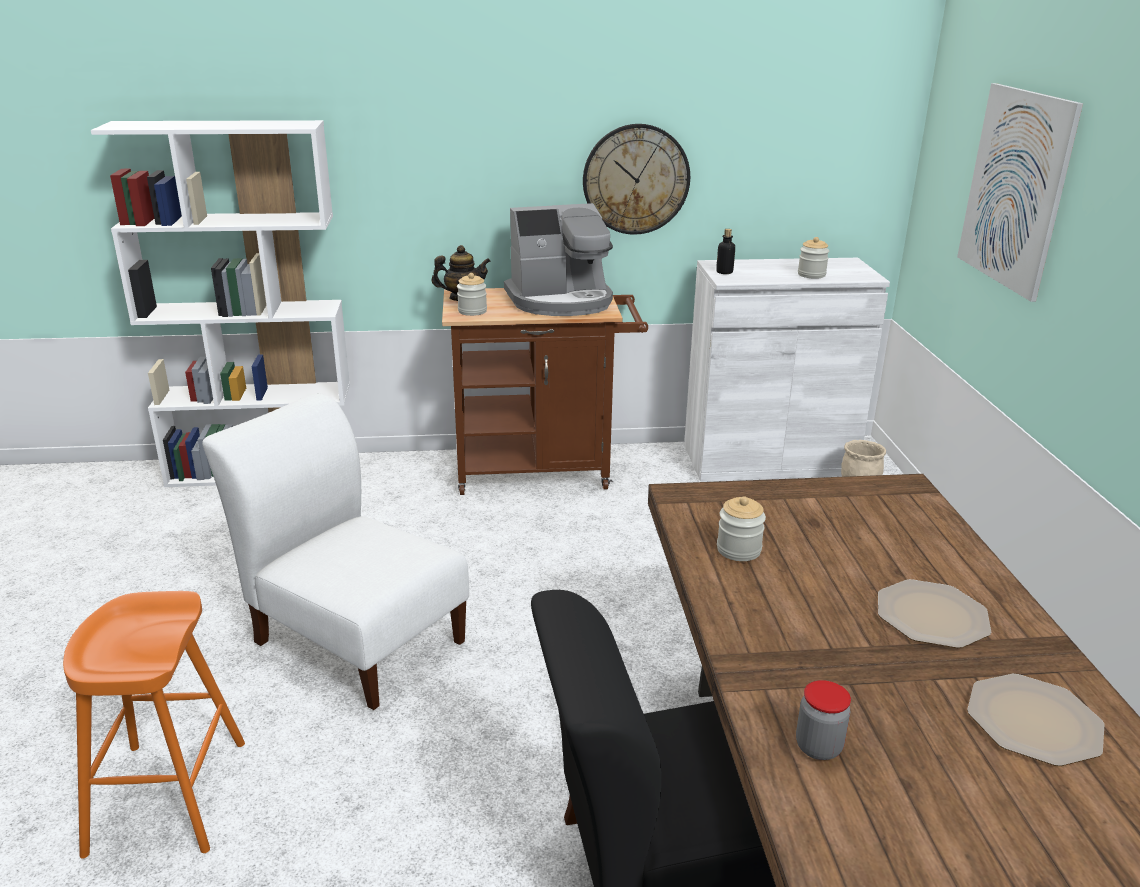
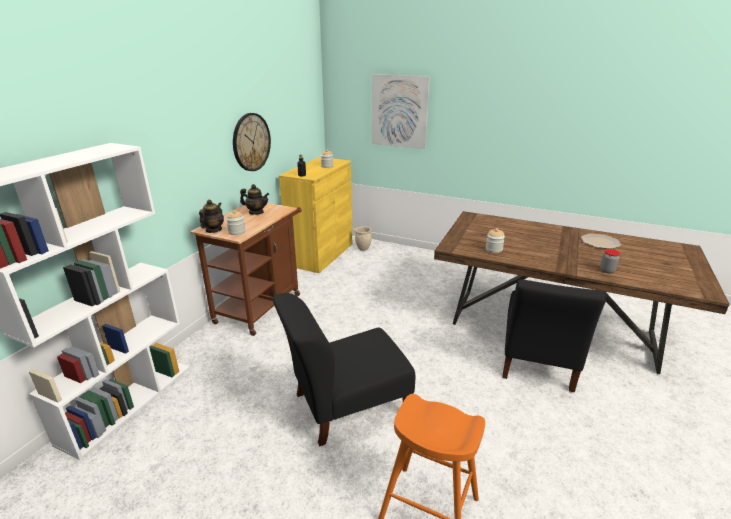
camera: 60 degrees left, 0 degrees up
white chair [202,393,469,710] -> black chair [273,293,415,446]
coffee machine [504,203,613,316] -> teapot [240,184,269,215]
white cabinet [684,258,890,482] -> yellow cabinet [279,157,352,273]
plate [878,579,991,648] -> none

